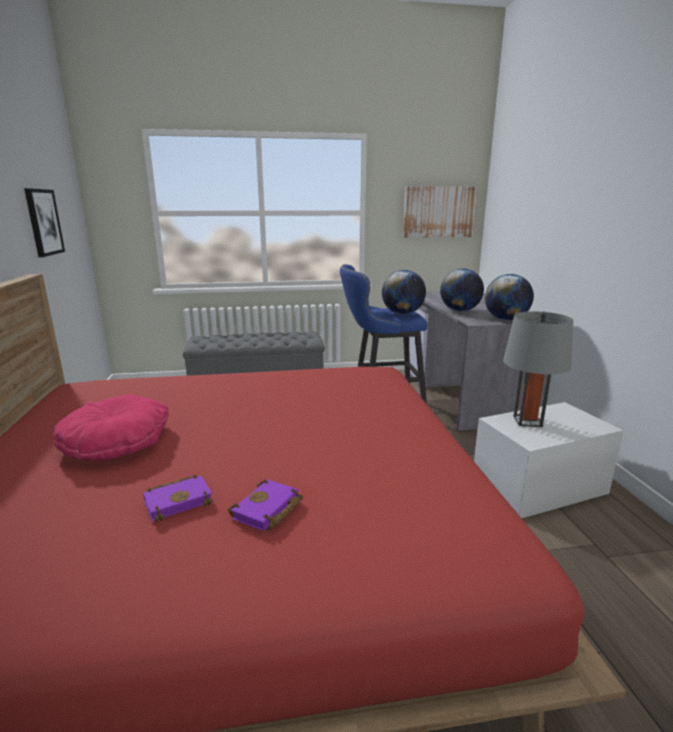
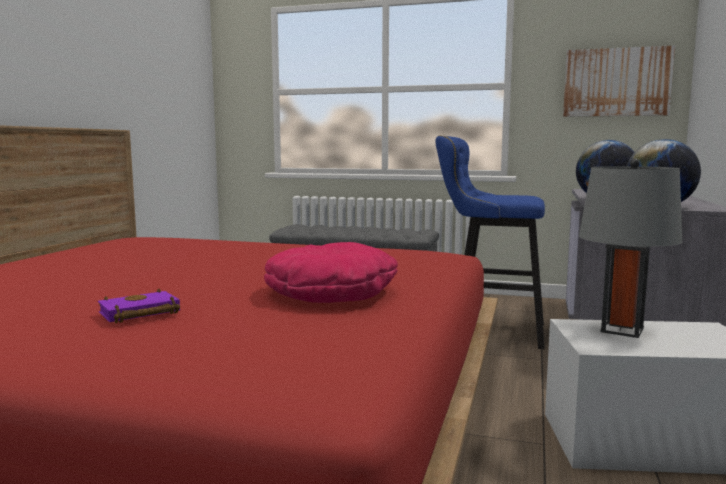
camera: 25 degrees right, 10 degrees down
picture [24,188,65,257] -> none
pink pillow [53,395,169,460] -> pink pillow moved to [264,242,398,303]
purple book [143,475,213,522] -> none
globe [382,270,426,314] -> none

